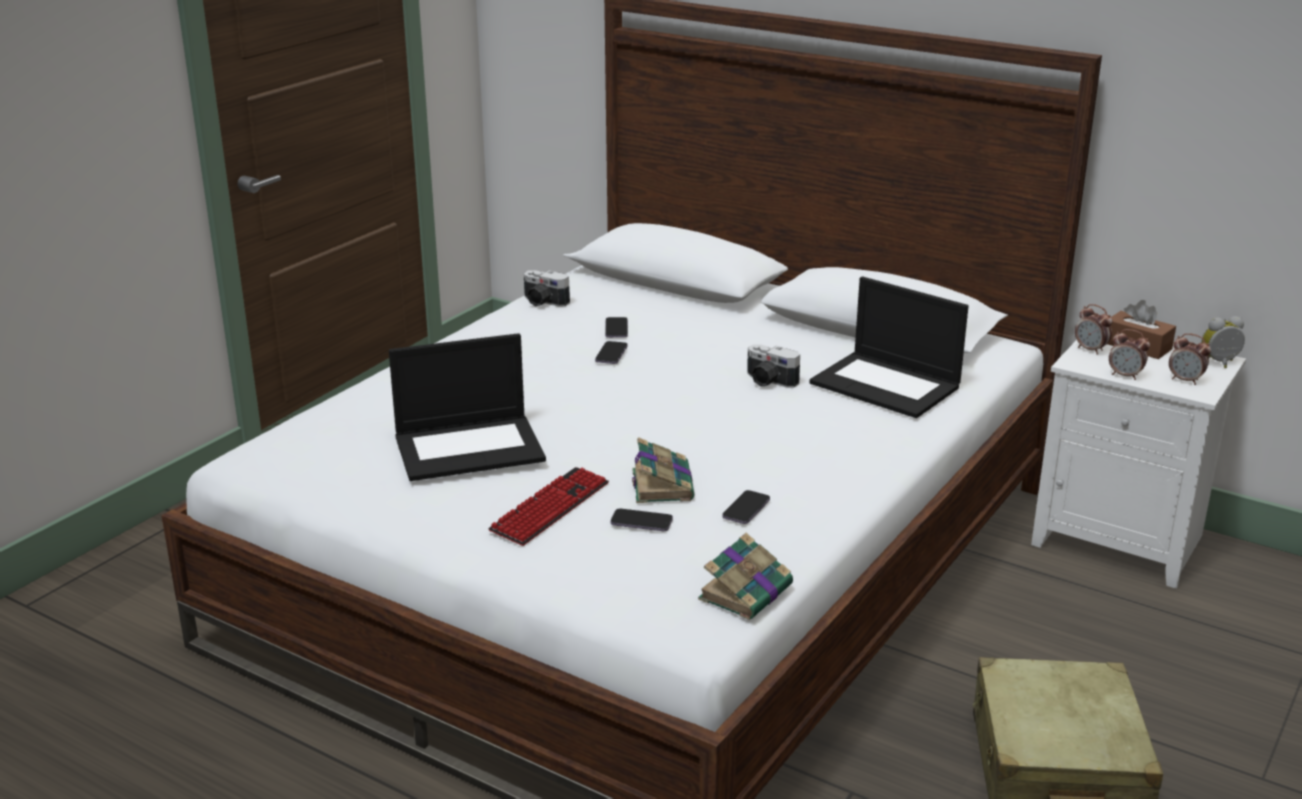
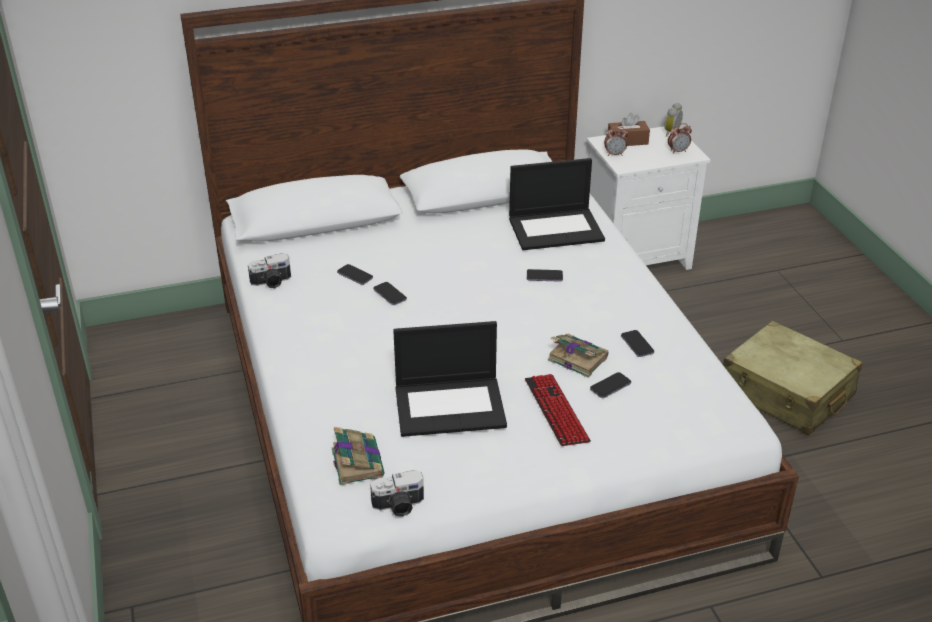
camera: 50 degrees left, 10 degrees up
laptop [389,333,546,481] -> laptop turned 60 degrees clockwise [393,321,507,437]
book [698,533,793,620] -> book moved to [332,427,385,485]
camera [747,344,800,388] -> camera moved to [370,470,424,517]
alarm clock [1109,329,1150,380] -> none
none -> phone [527,269,563,282]

